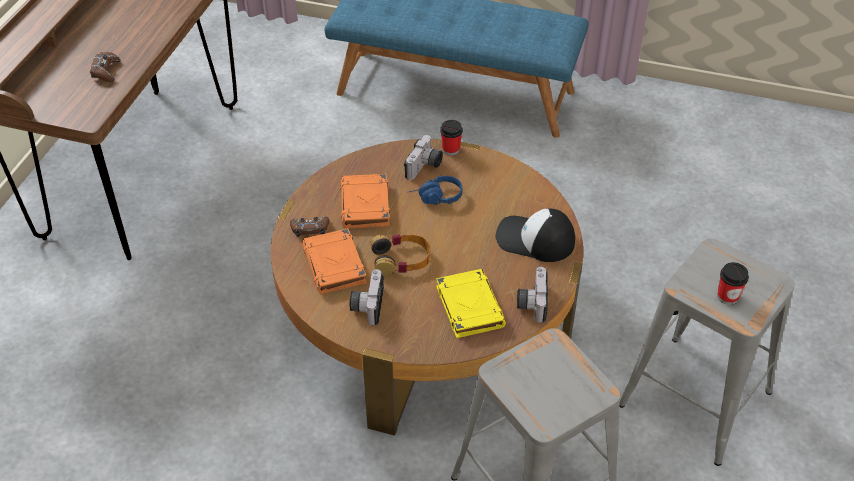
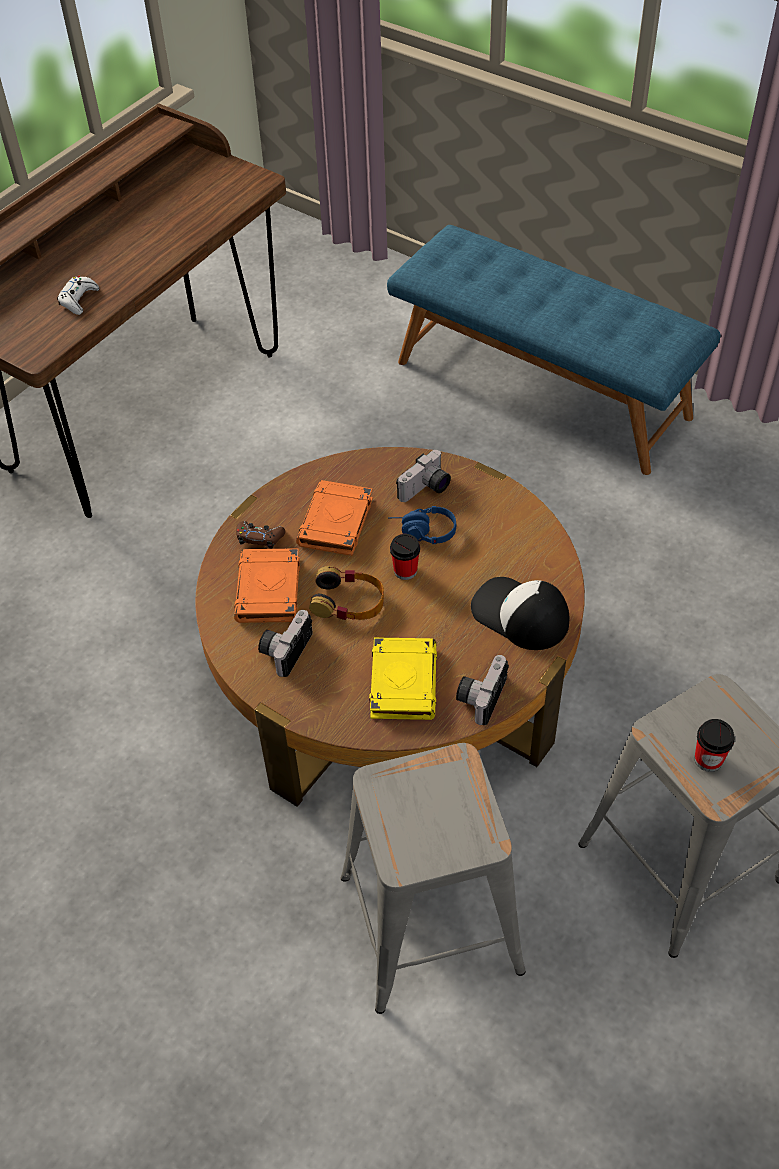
camera: 20 degrees right, 5 degrees up
brown game controller [90,52,121,82] -> white game controller [57,276,99,315]
cup [440,120,463,156] -> cup moved to [390,534,420,580]

